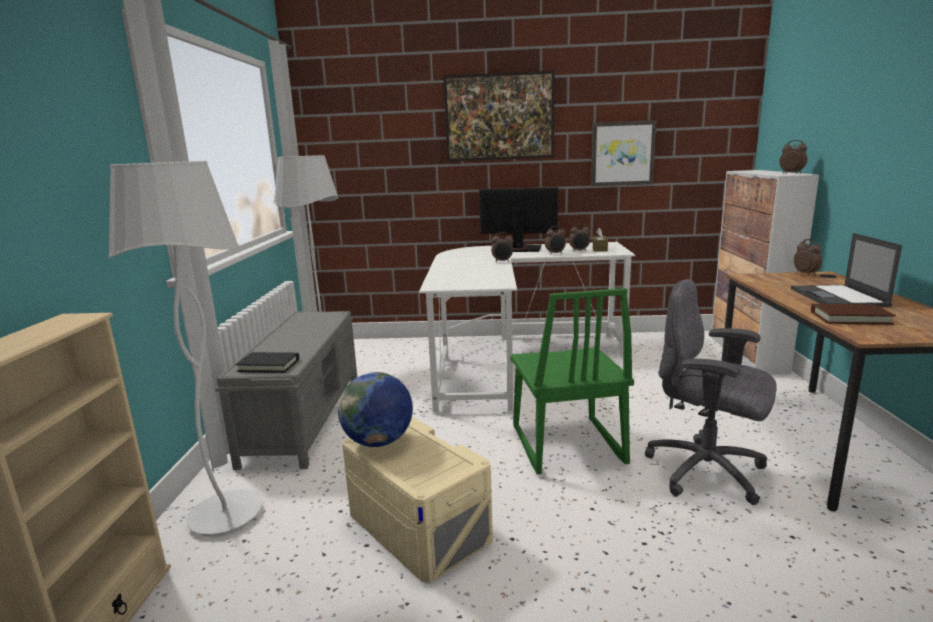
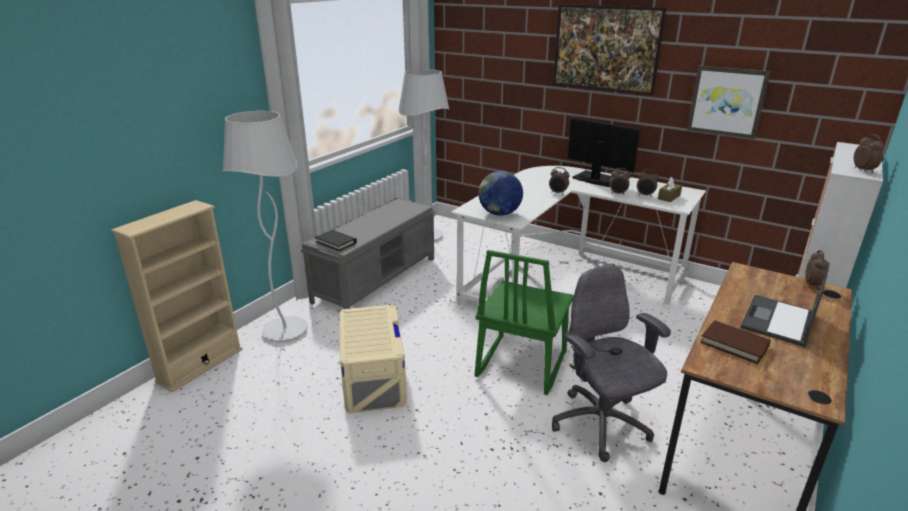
camera: 30 degrees right, 10 degrees up
globe [338,372,413,447] -> globe moved to [479,171,523,216]

